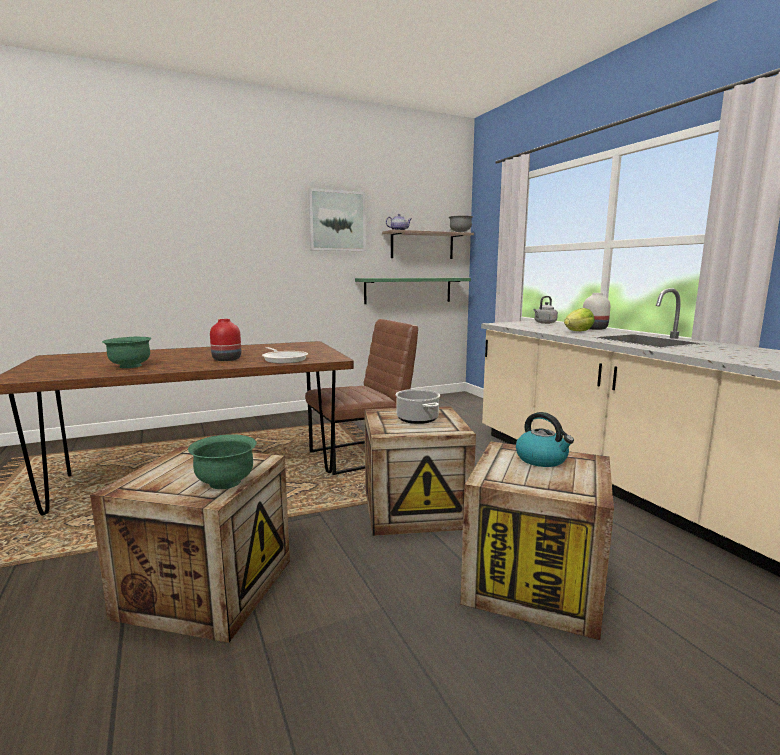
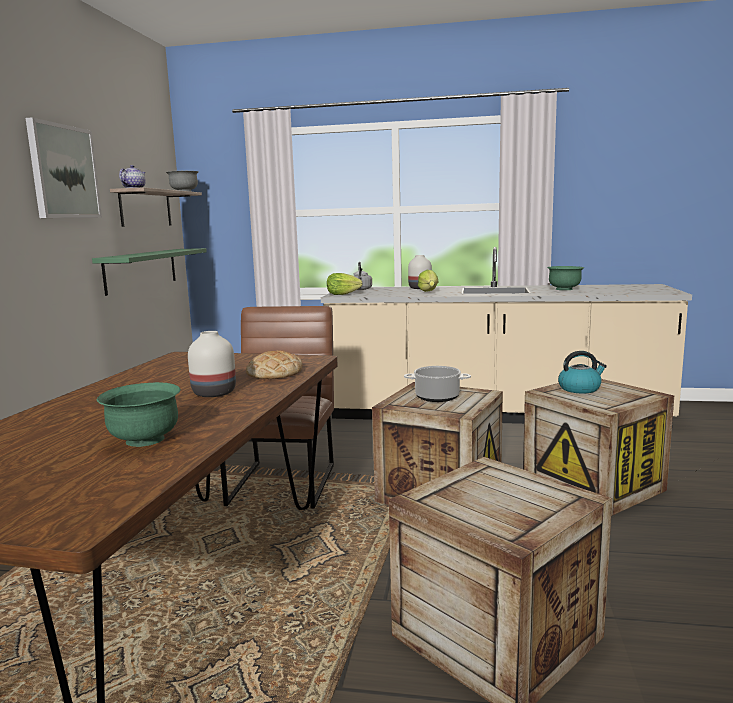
camera: 55 degrees left, 0 degrees up
green bowl [188,434,257,489] -> green bowl moved to [547,266,584,290]
red vase [210,319,241,361] -> white vase [188,331,236,397]
frying pan [262,347,308,363] -> bread [246,350,303,379]
none -> lettuce [327,273,363,295]

